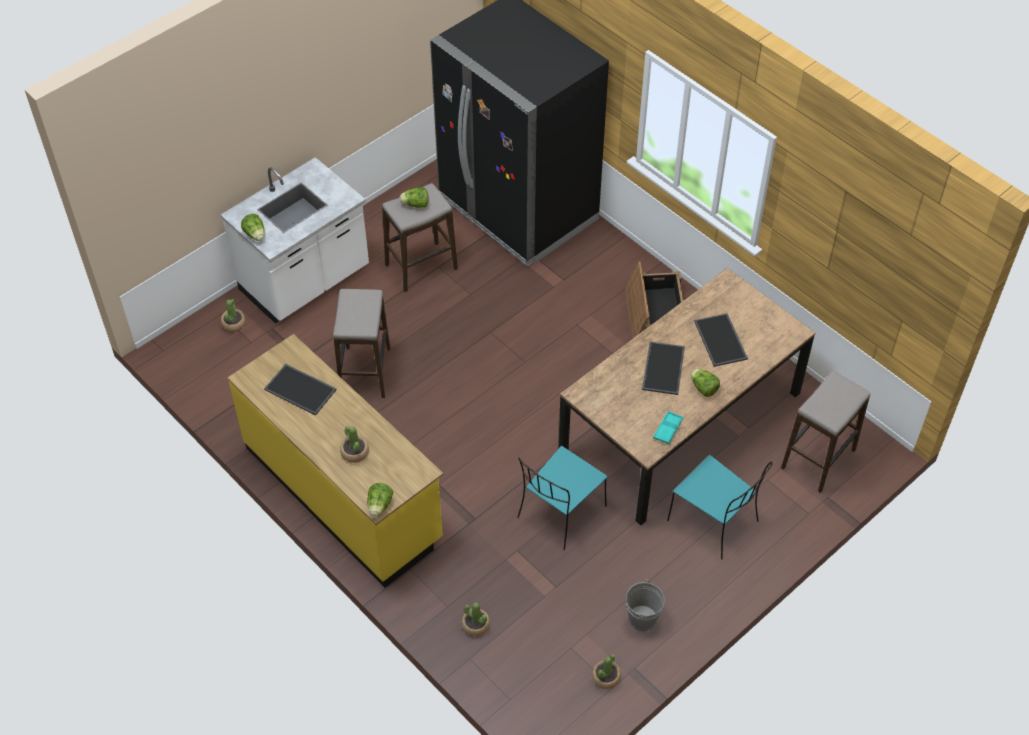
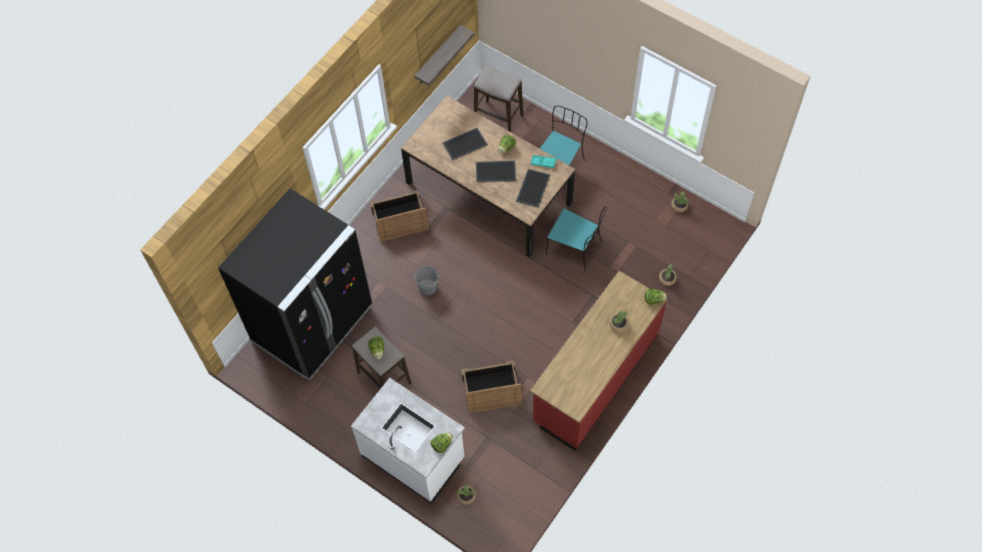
camera: 100 degrees left, 10 degrees up
yellow counter [227,334,443,588] -> red counter [530,271,667,451]
tray [264,364,337,415] -> tray moved to [516,169,550,208]
stool [333,289,390,398] -> crate [461,361,523,413]
grey bucket [626,579,664,631] -> grey bucket moved to [413,266,440,295]
none -> shelf [415,25,475,86]

